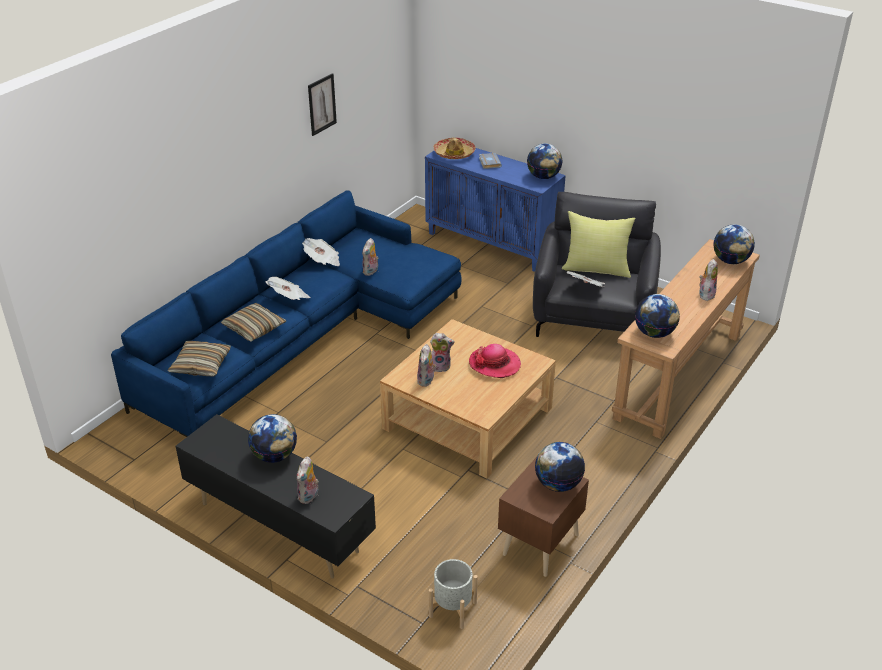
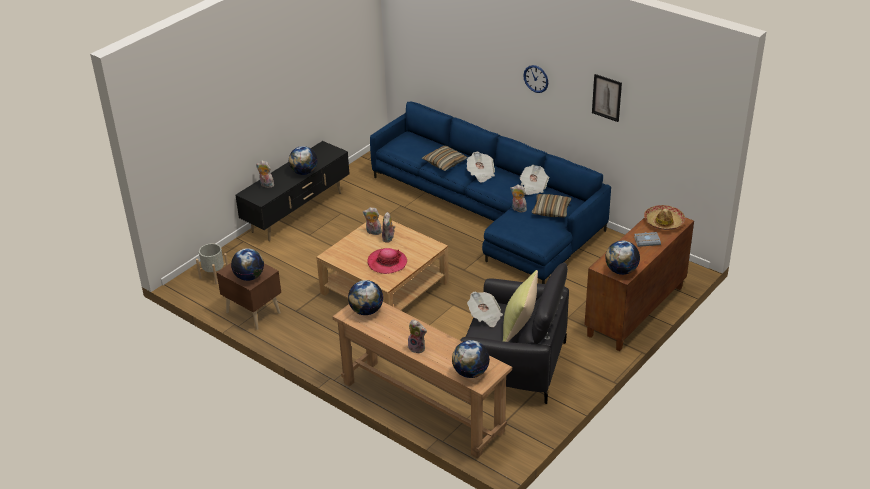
camera: 95 degrees right, 0 degrees up
pillow [168,341,231,377] -> pillow moved to [531,194,572,217]
blue cabinet [425,148,566,272] -> brown cabinet [584,217,694,351]
none -> wall clock [523,65,548,93]

